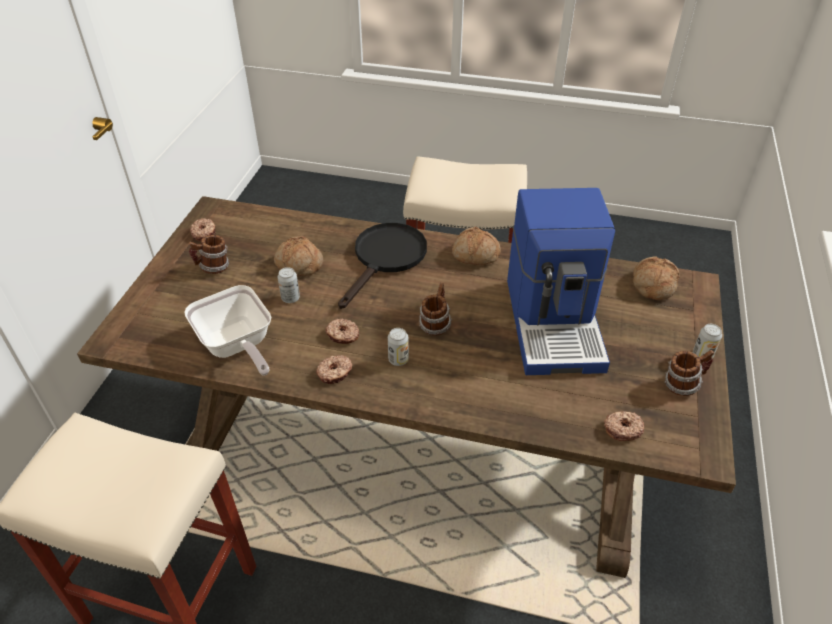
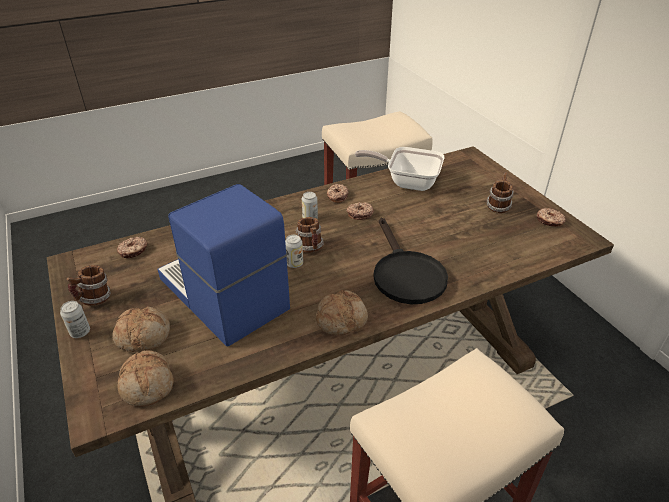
camera: 140 degrees right, 5 degrees down
bread [274,236,323,276] -> bread moved to [112,306,170,352]
can [278,267,300,303] -> can moved to [285,235,303,268]

